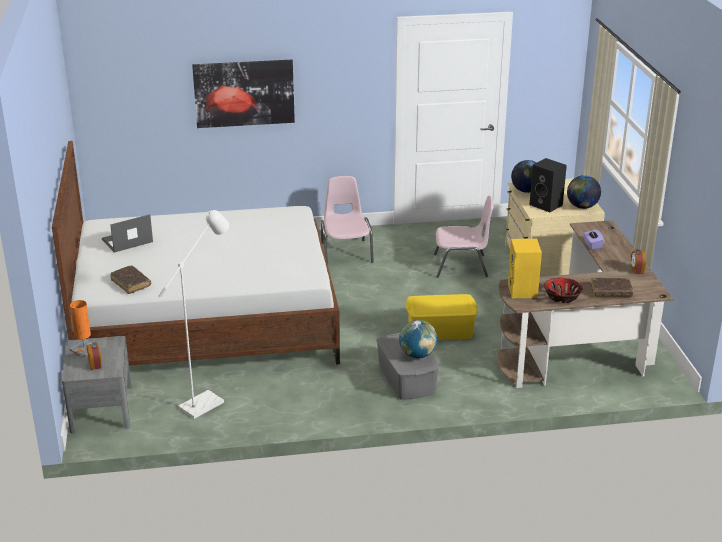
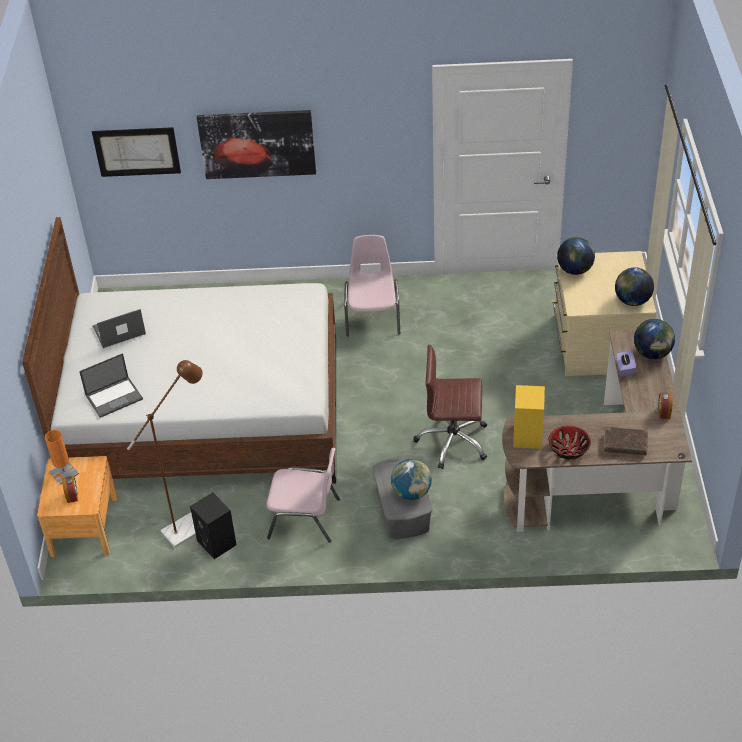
camera: 10 degrees right, 15 degrees up
grey nightstand [62,336,132,433] -> brown nightstand [37,456,118,557]
brown book [110,265,151,294] -> laptop [79,353,143,418]
white floor lamp [159,210,229,419] -> brown floor lamp [127,360,203,548]
yellow storage box [406,294,477,340] -> brown office chair [413,345,487,469]
pink chair [434,196,493,278] -> pink chair moved to [266,448,340,543]
black speaker [529,158,567,212] -> black speaker moved to [190,492,237,559]
none -> picture [92,127,181,177]
none -> globe [634,319,675,359]

